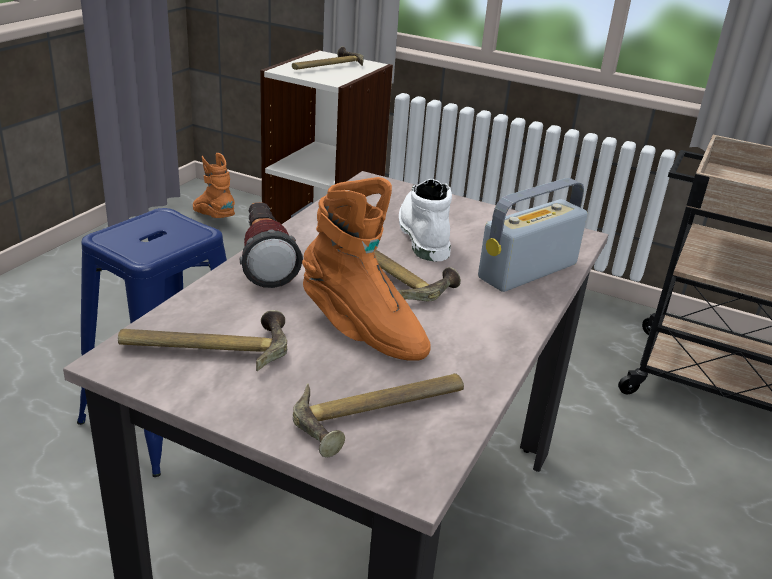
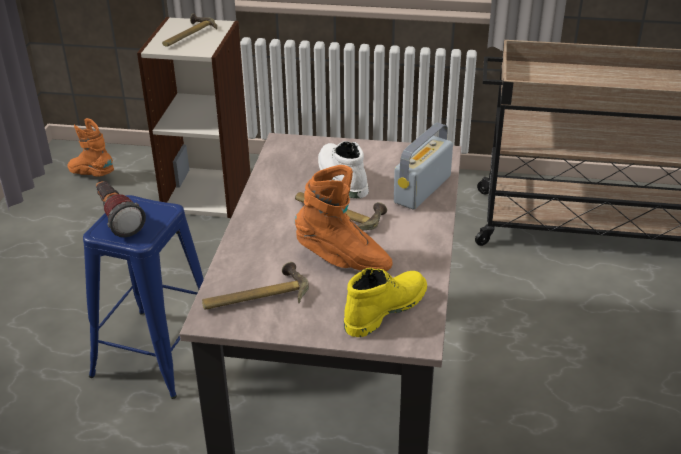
camera: 15 degrees left, 5 degrees up
flashlight [240,202,303,288] -> flashlight moved to [96,181,146,237]
hammer [293,373,464,457] -> yellow boot [344,268,427,337]

